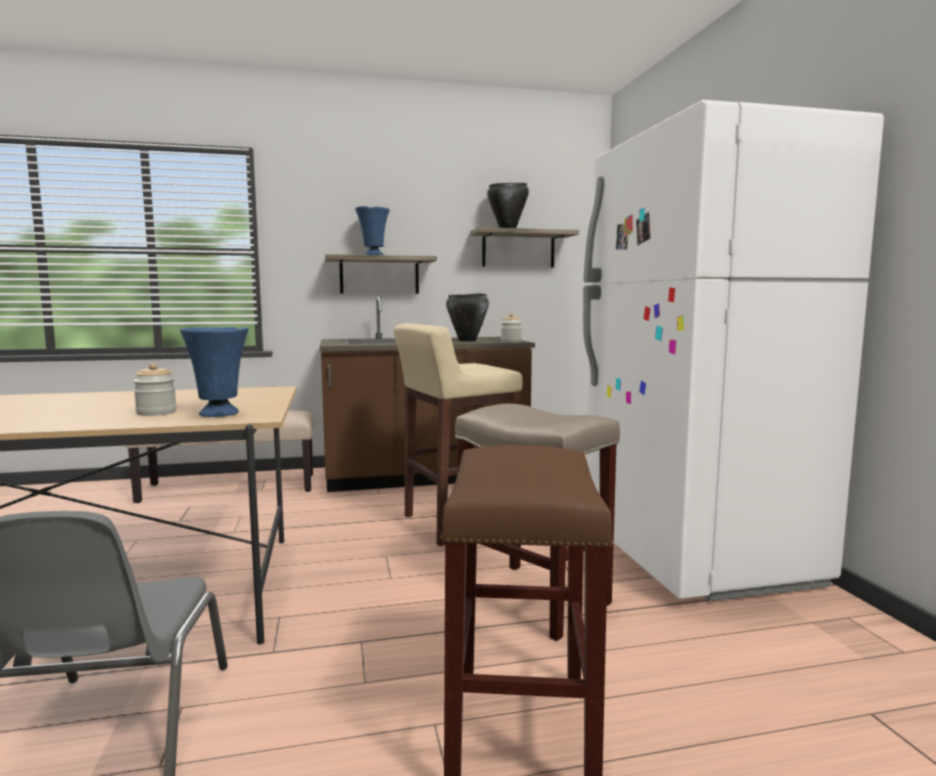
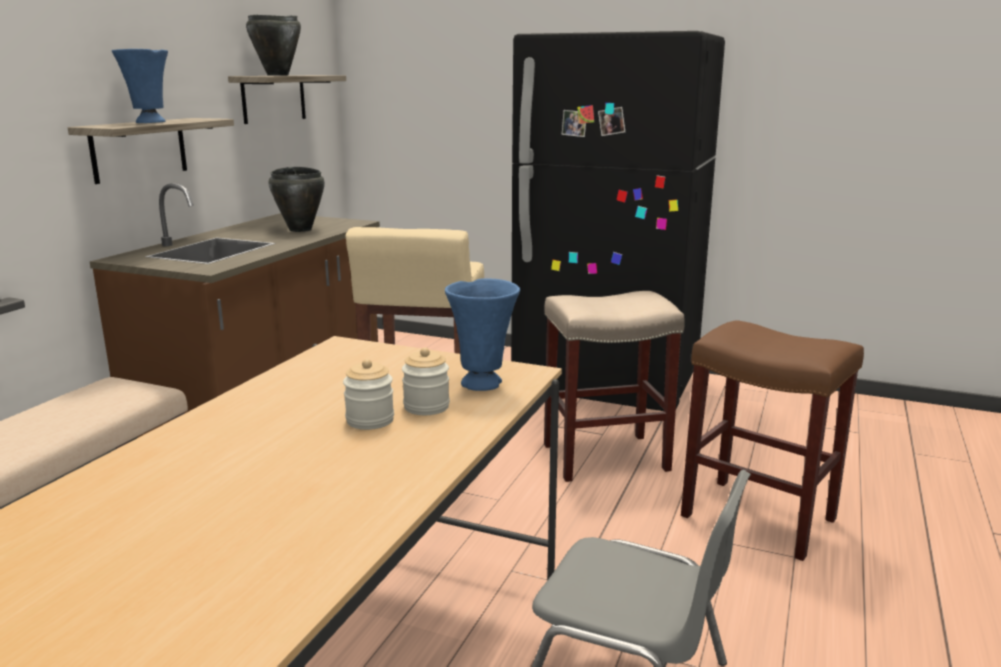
camera: 55 degrees left, 10 degrees up
jar [501,313,522,342] -> jar moved to [343,359,394,430]
white fridge [583,100,884,601] -> black fridge [511,31,725,411]

